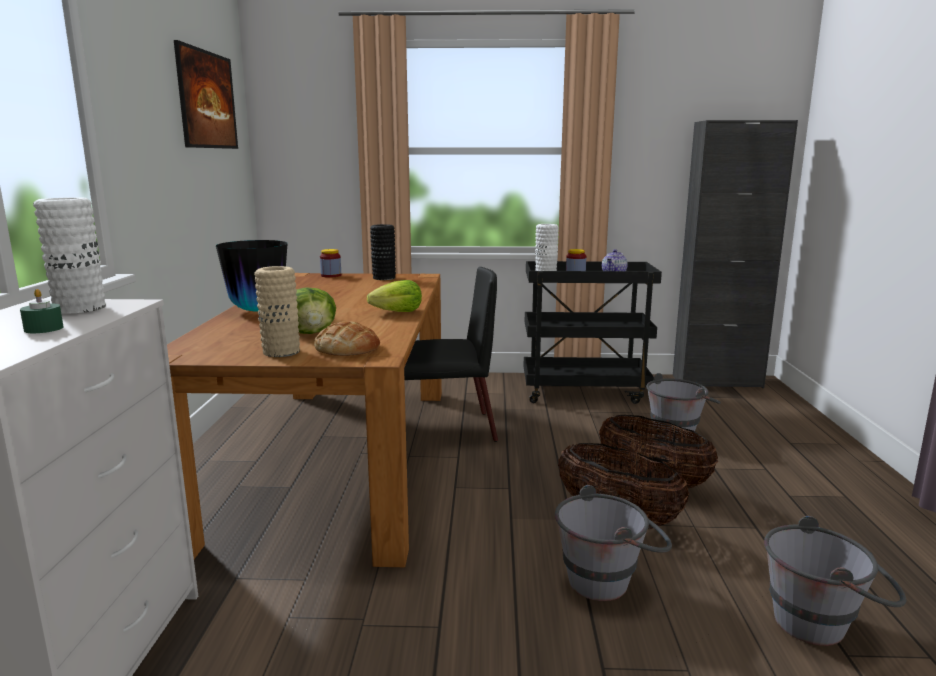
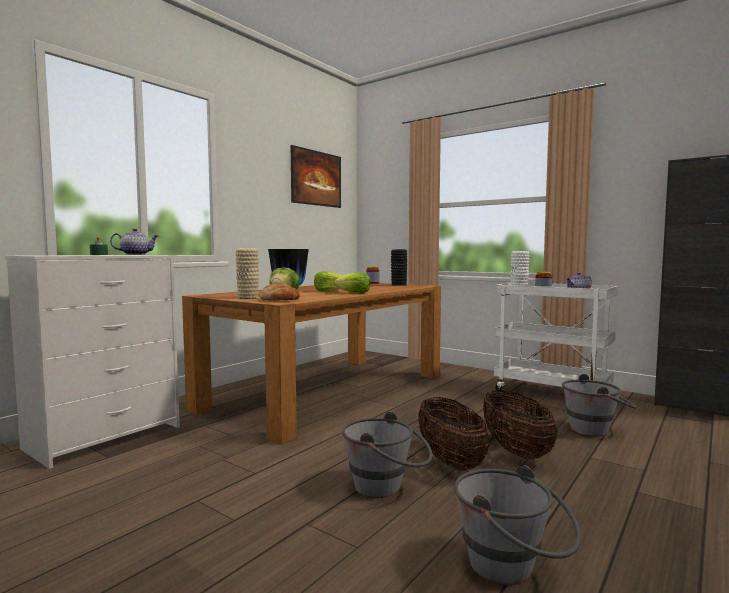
camera: 35 degrees right, 10 degrees down
white vase [33,197,106,314] -> teapot [110,228,158,255]
black chair [404,267,498,442] -> none
black cart [524,261,662,404] -> white cart [494,282,618,391]
none -> lettuce [314,271,342,292]

